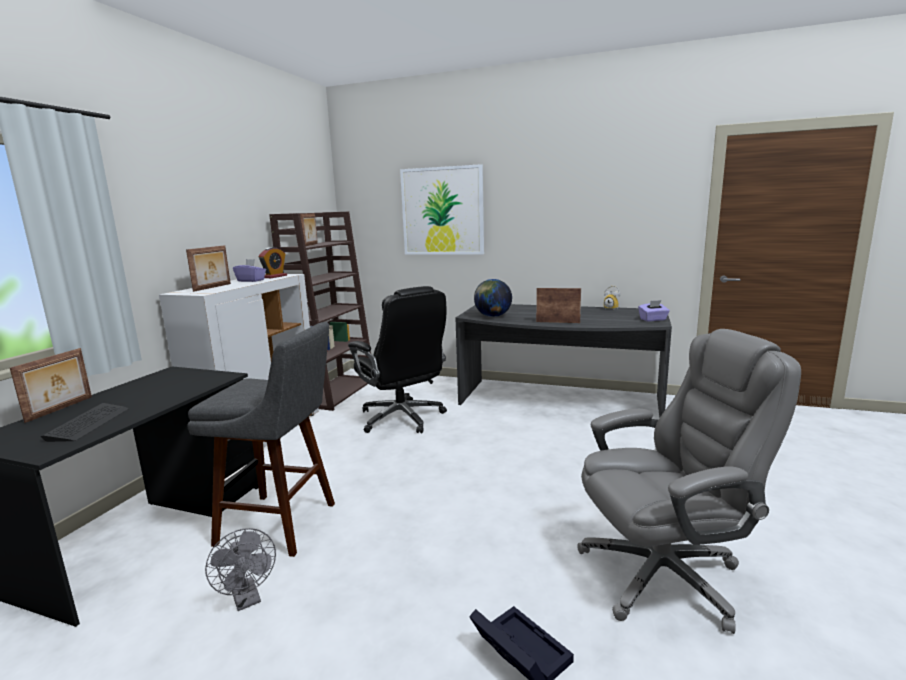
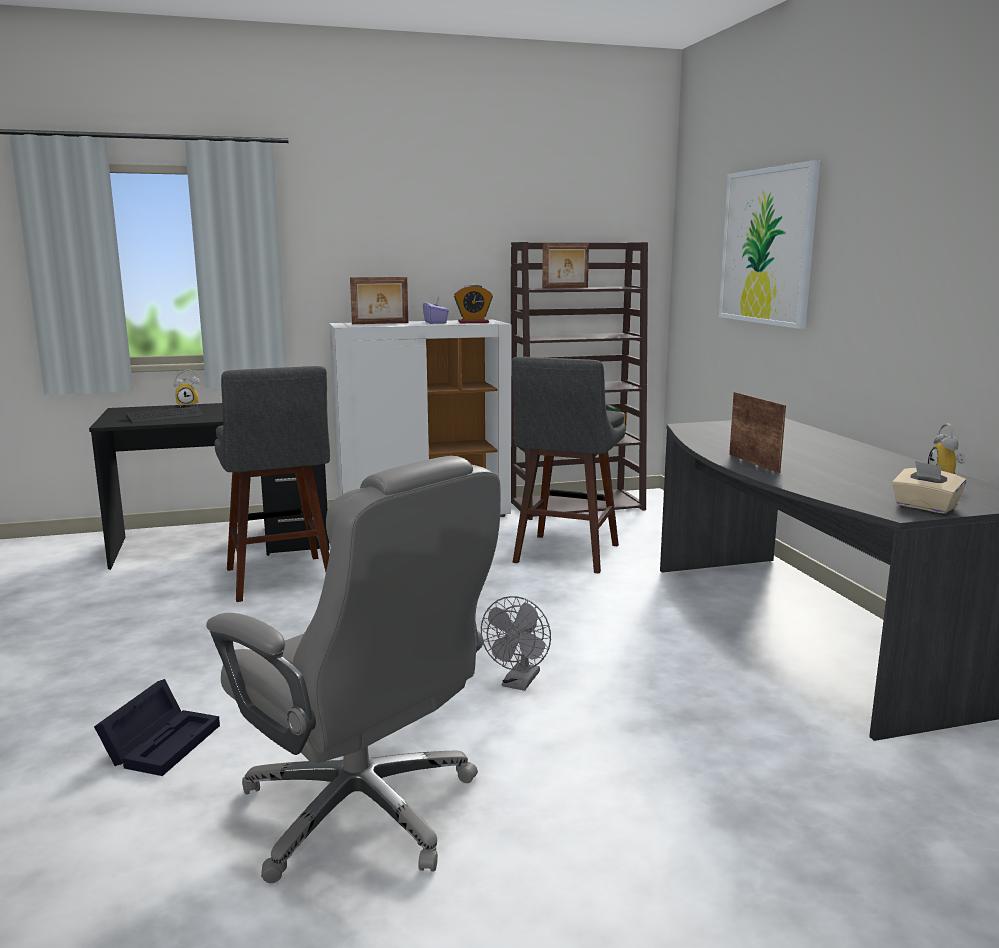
camera: 55 degrees right, 0 degrees up
picture frame [10,348,92,423] -> alarm clock [174,370,200,408]
grey fan [205,528,276,611] -> grey fan moved to [481,596,551,691]
black office chair [348,286,447,433] -> grey stool [512,357,626,574]
globe [474,279,512,317] -> none
purple tissue box [638,300,670,321] -> beige tissue box [892,461,966,514]

